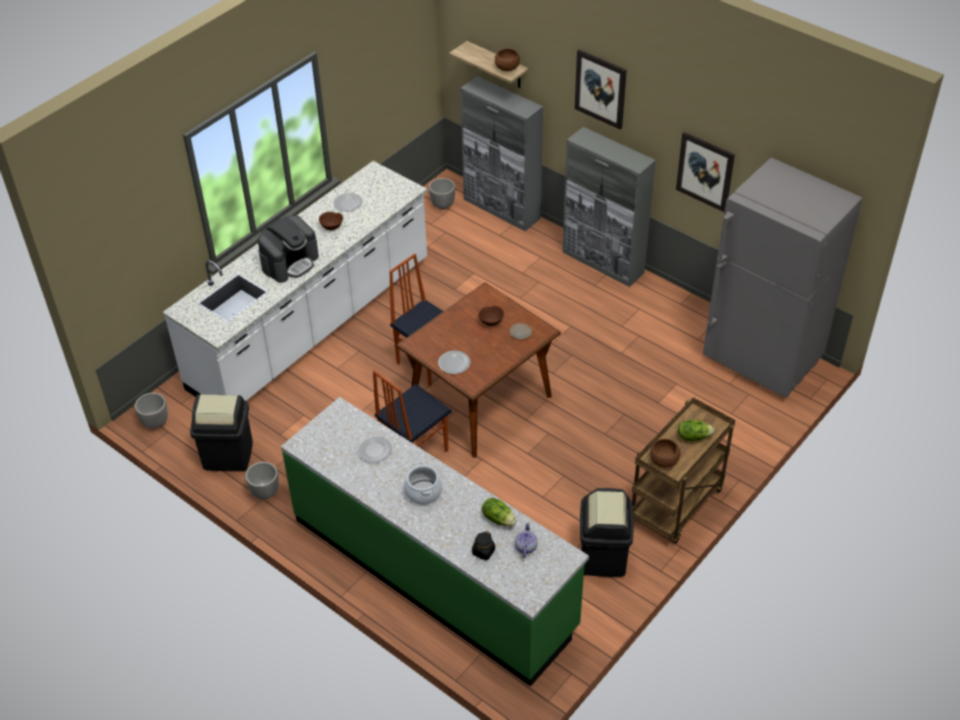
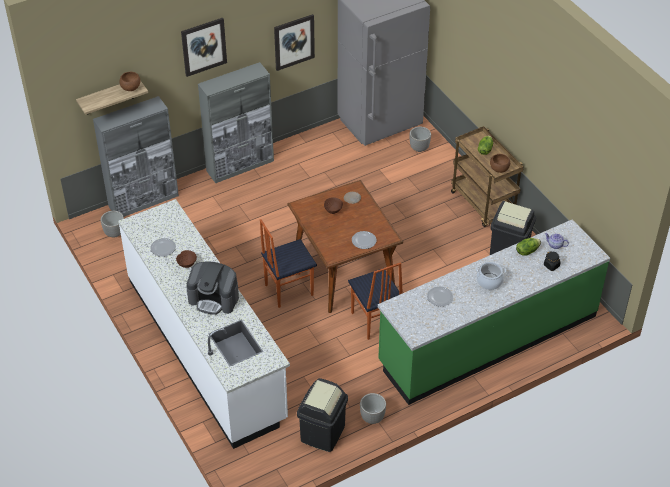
camera: 70 degrees left, 0 degrees up
planter [135,393,168,429] -> planter moved to [410,127,431,152]
coffee machine [258,215,319,283] -> coffee machine turned 135 degrees clockwise [187,261,239,315]

